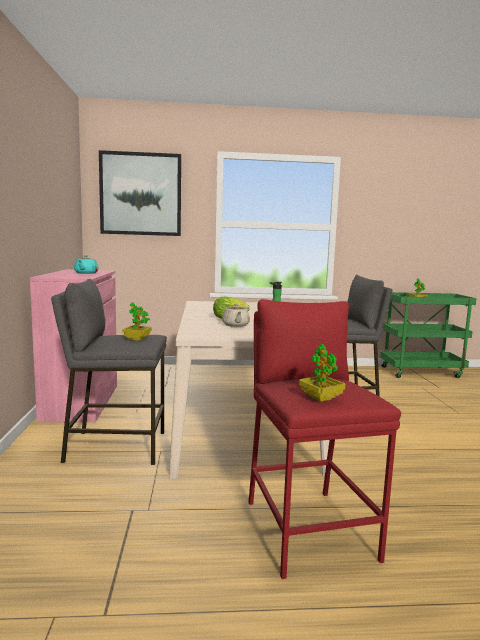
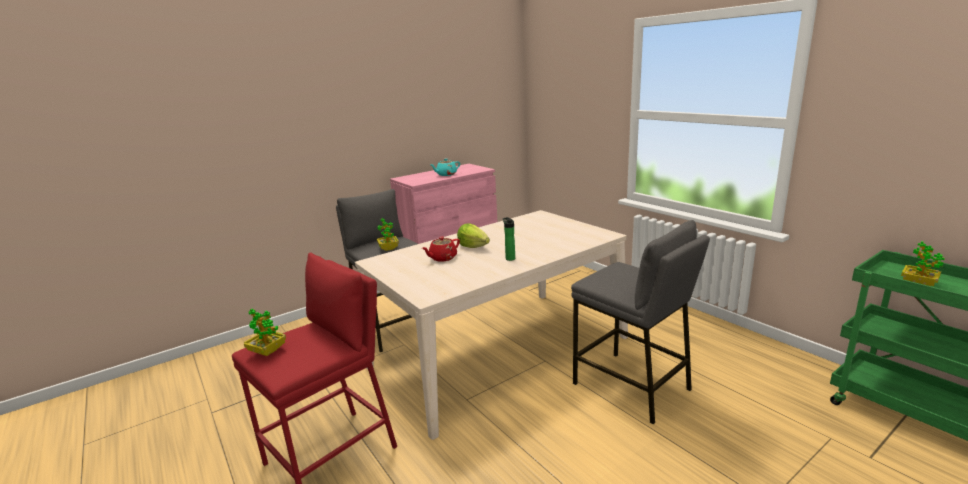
camera: 60 degrees right, 10 degrees up
picture [99,150,181,236] -> none
beige teapot [222,303,250,327] -> red teapot [422,237,460,262]

